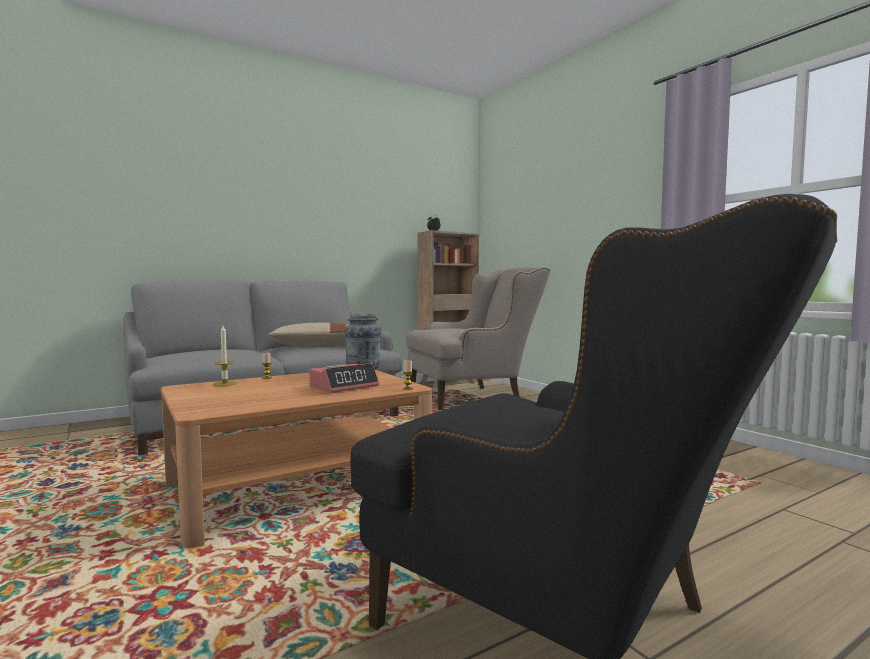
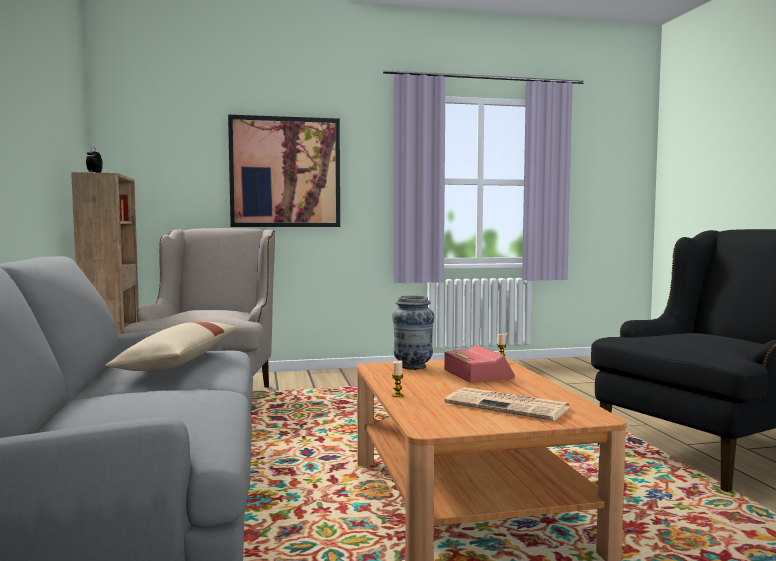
camera: 70 degrees left, 0 degrees up
candle [213,326,237,386] -> none
none -> picture [228,115,340,227]
none -> newspaper [445,387,570,421]

